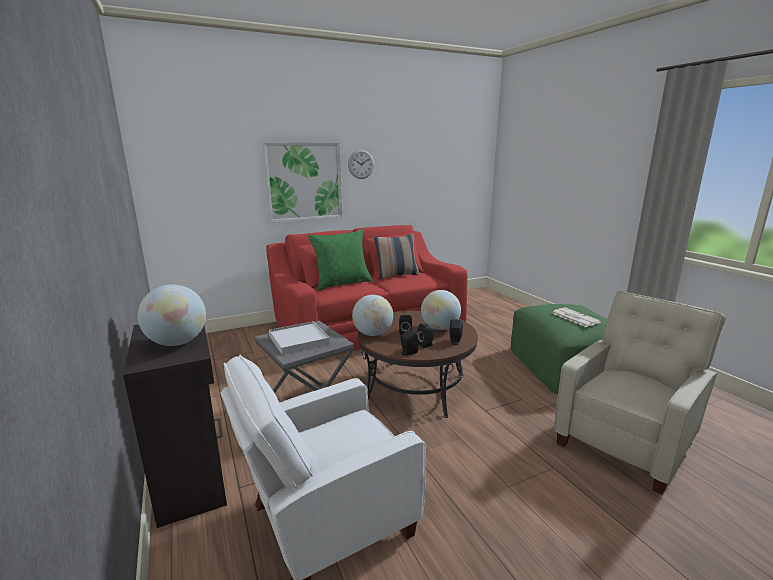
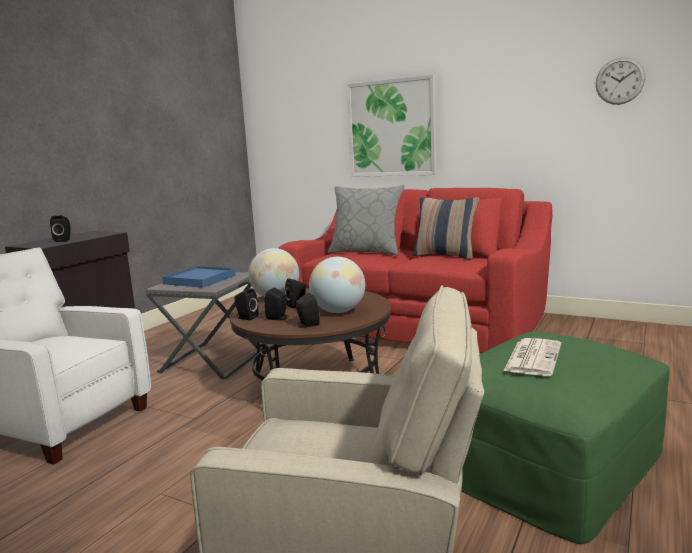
camera: 55 degrees right, 5 degrees down
globe [138,285,206,346] -> black speaker [50,215,71,242]
white tray [269,321,330,355] -> blue tray [162,266,235,288]
green pillow [308,229,373,291] -> grey pillow [328,185,405,255]
wall clock [348,150,374,179] -> wall clock moved to [596,57,646,105]

